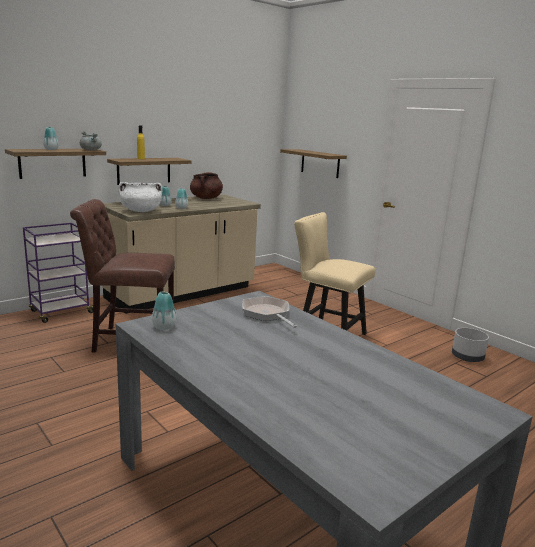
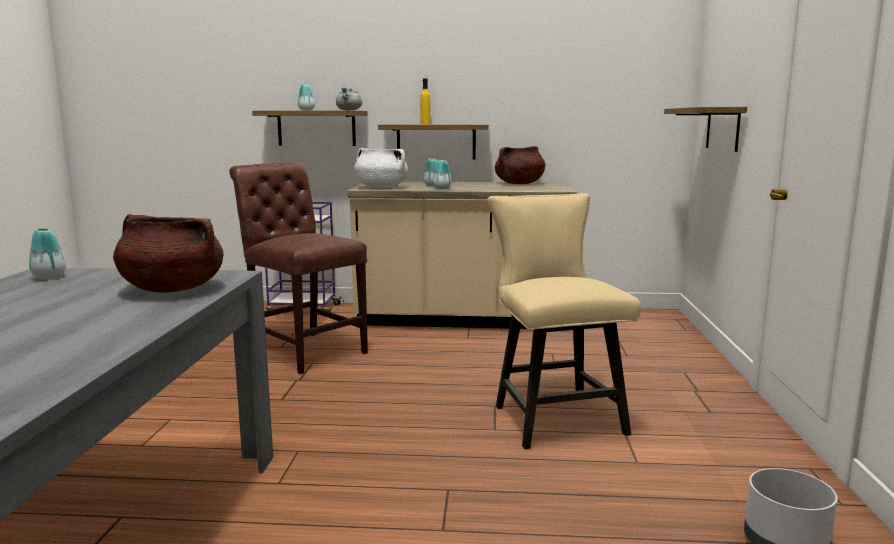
camera: 45 degrees right, 5 degrees down
frying pan [242,296,297,328] -> brown cooking pot [113,214,223,293]

